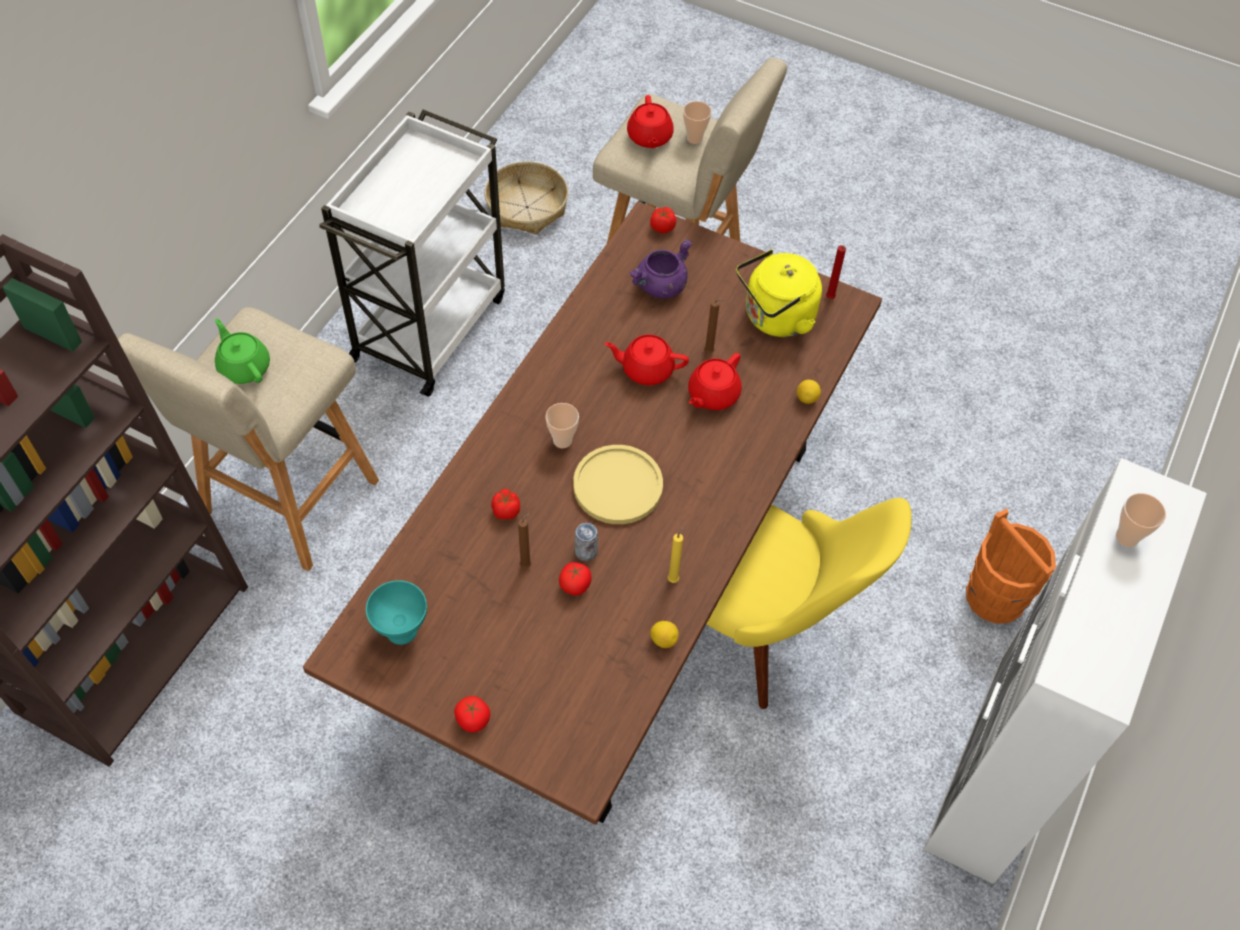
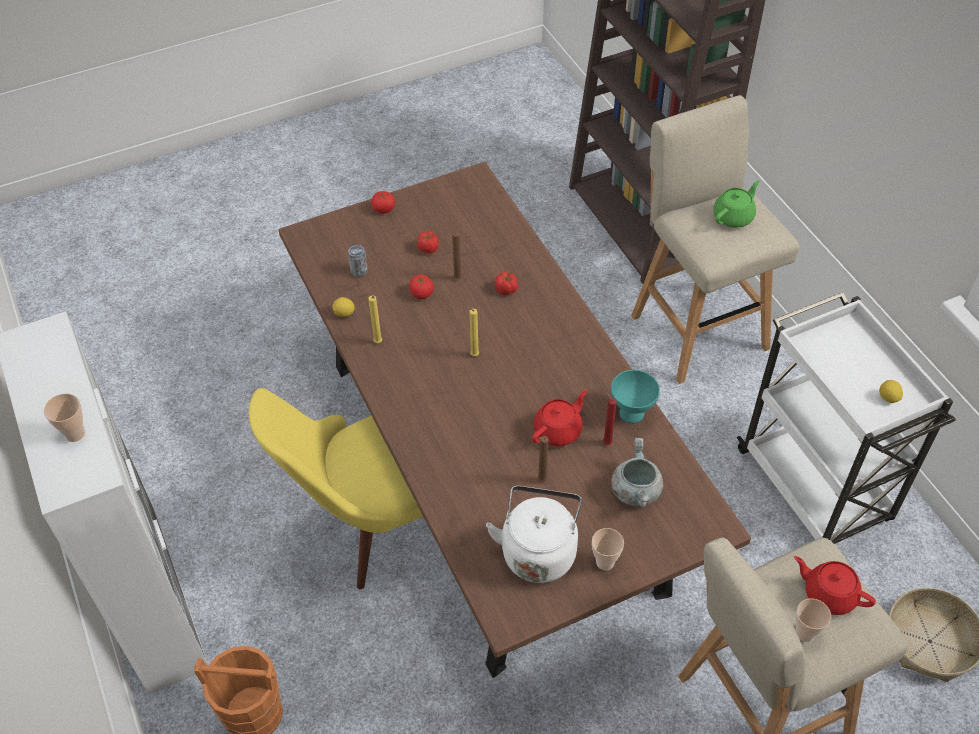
camera: 130 degrees right, 5 degrees down
green teapot [215,318,270,384] -> green teapot turned 45 degrees counterclockwise [713,180,760,228]
turquoise bowl [366,580,427,645] -> turquoise bowl moved to [611,370,660,423]
cup [545,403,579,448] -> cup moved to [592,528,624,571]
yellow plate [573,445,663,524] -> yellow candle [465,307,479,356]
can [575,523,598,561] -> can moved to [348,245,368,277]
purple cooking pot [629,239,692,298] -> grey cooking pot [611,438,663,507]
tomato [650,207,676,234] -> tomato moved to [417,230,439,254]
red teapot [688,353,742,410] -> none
yellow kettle [736,249,822,337] -> white kettle [486,486,582,583]
lemon [797,380,821,404] -> lemon moved to [879,380,903,403]
red candle [826,245,846,299] -> red candle moved to [603,393,617,445]

